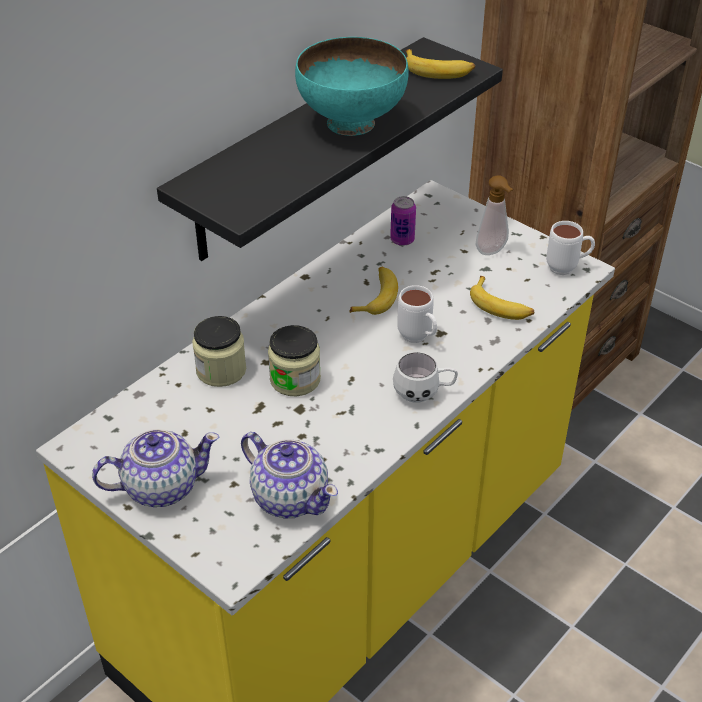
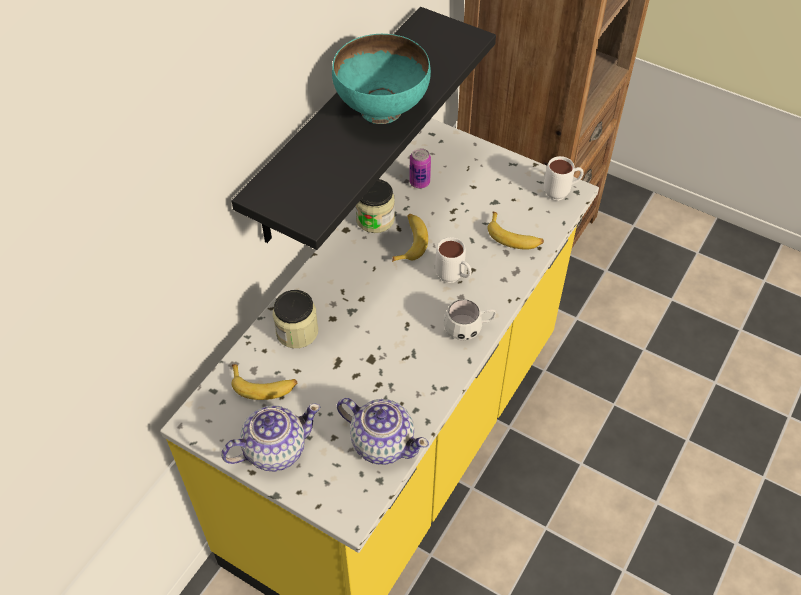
camera: 10 degrees left, 10 degrees up
jar [268,325,321,396] -> jar moved to [356,179,395,233]
banana [406,49,475,79] -> banana moved to [232,364,297,400]
soap dispenser [475,175,513,255] -> none

